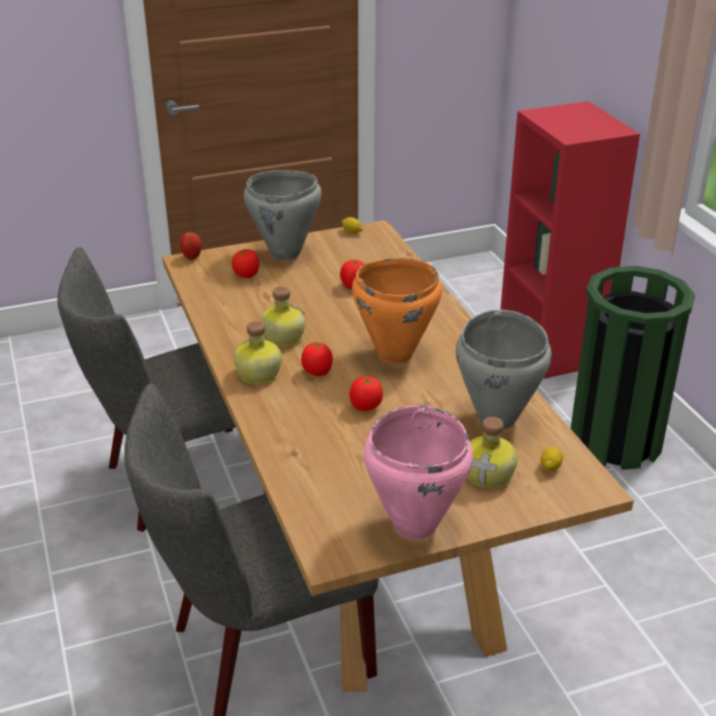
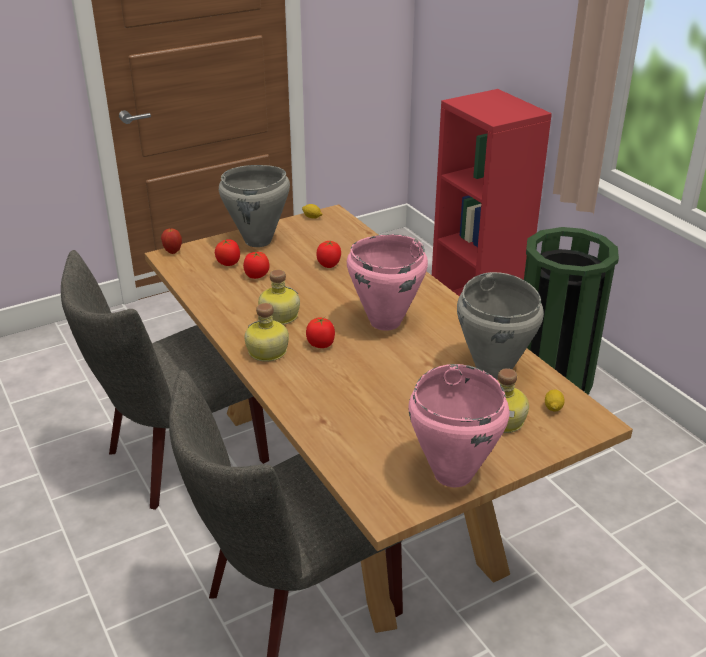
camera: 10 degrees left, 0 degrees up
tomato [349,376,383,411] -> tomato moved to [243,251,269,279]
orange cooking pot [352,258,442,364] -> pink cooking pot [347,234,428,331]

